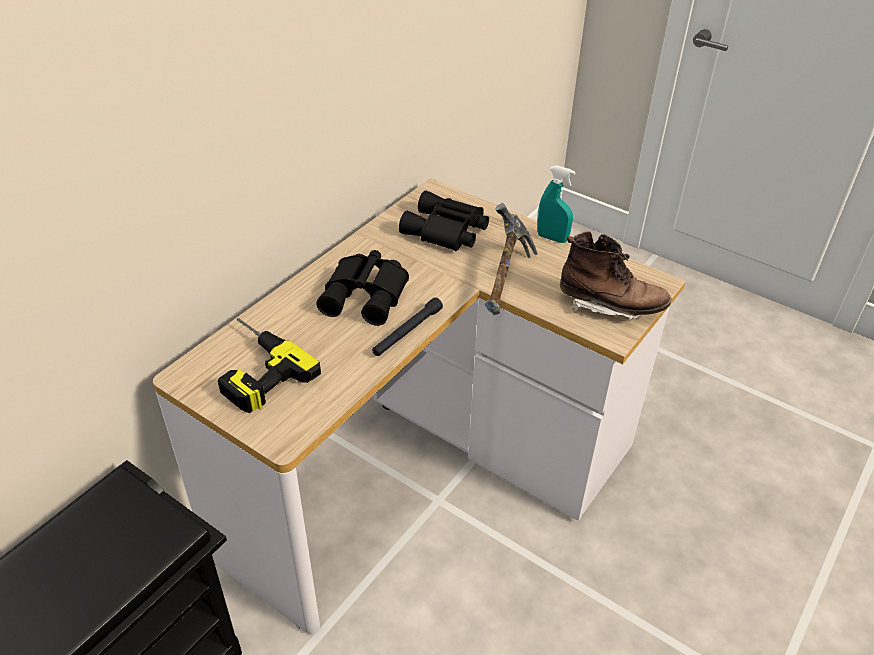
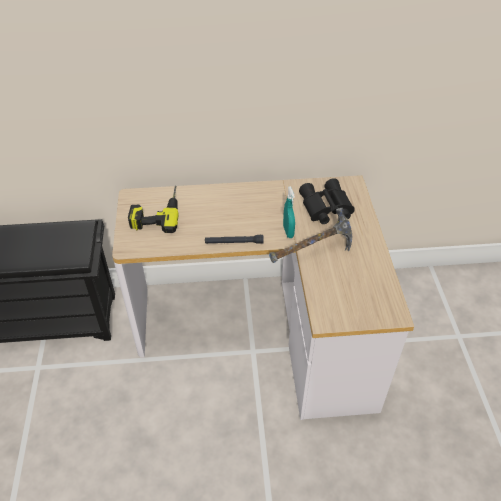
camera: 50 degrees right, 5 degrees up
black binoculars [316,250,409,326] -> none
turquoise spray bottle [537,165,576,243] -> turquoise spray bottle moved to [283,186,295,238]
brown boot [560,231,672,320] -> none

